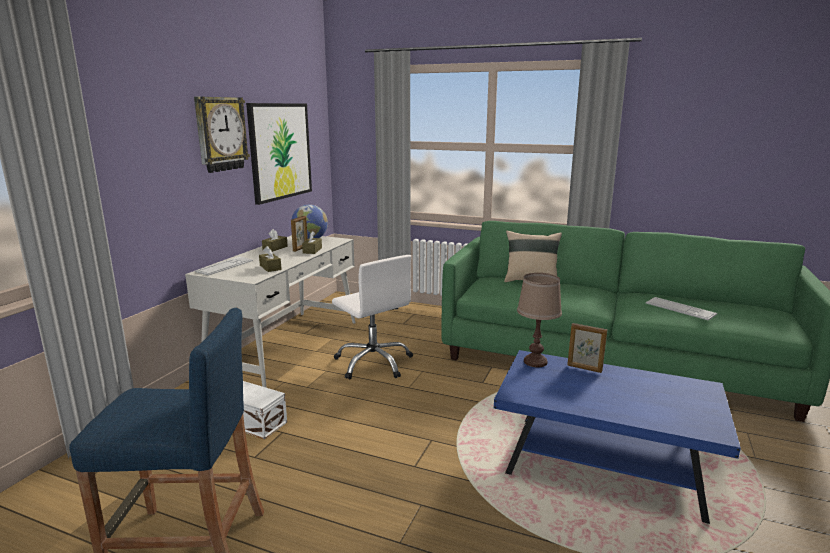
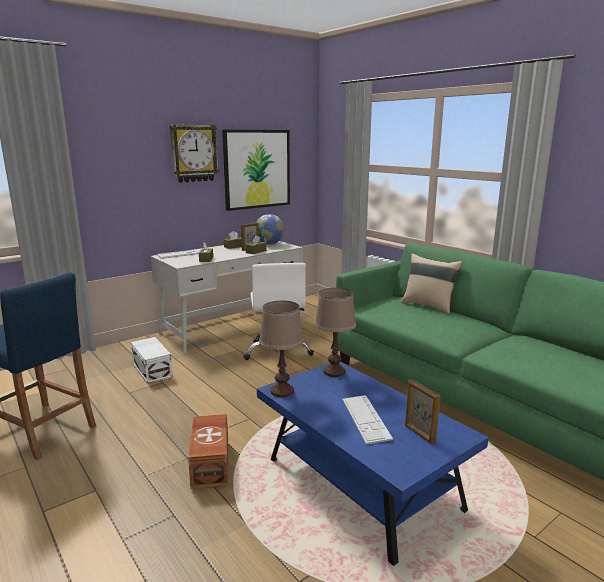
camera: 30 degrees right, 0 degrees up
picture frame [567,323,607,373] -> picture frame moved to [405,379,441,444]
keyboard [646,297,717,321] -> keyboard moved to [343,395,393,444]
none -> brown storage box [188,414,228,489]
none -> brown table lamp [259,301,304,397]

